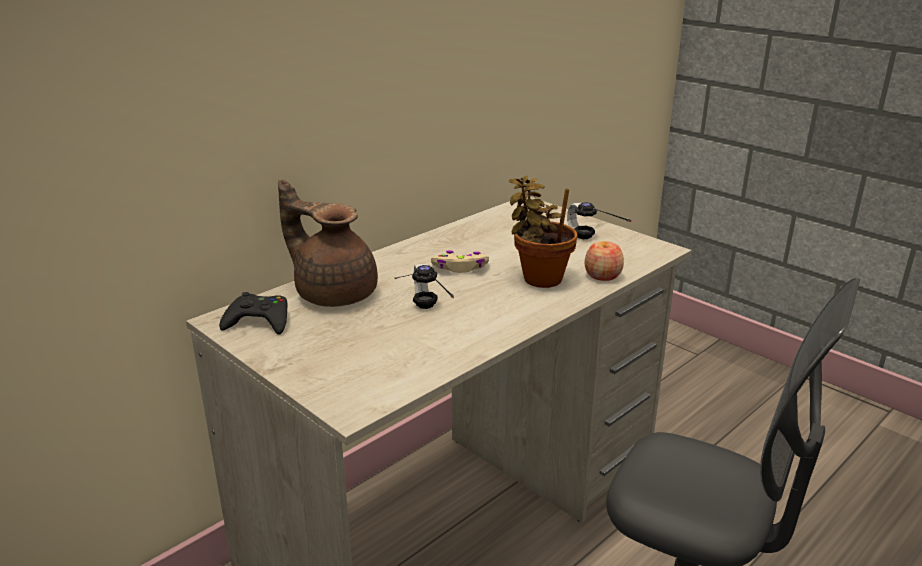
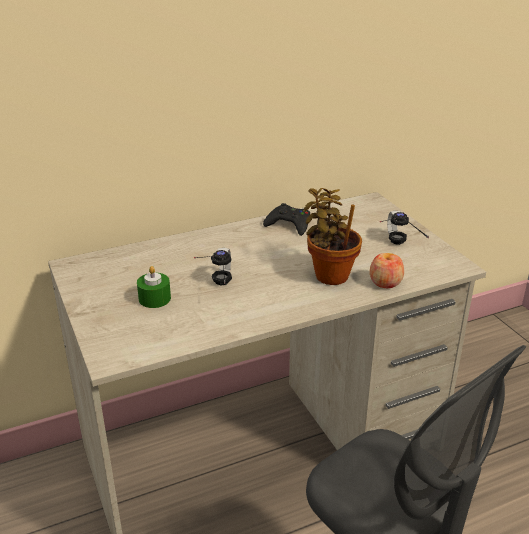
camera: 20 degrees right, 5 degrees up
black game controller [219,292,288,335] -> black game controller moved to [263,203,310,236]
brown teapot [278,179,378,307] -> none
beige game controller [431,251,489,273] -> none
none -> green candle [137,266,171,308]

